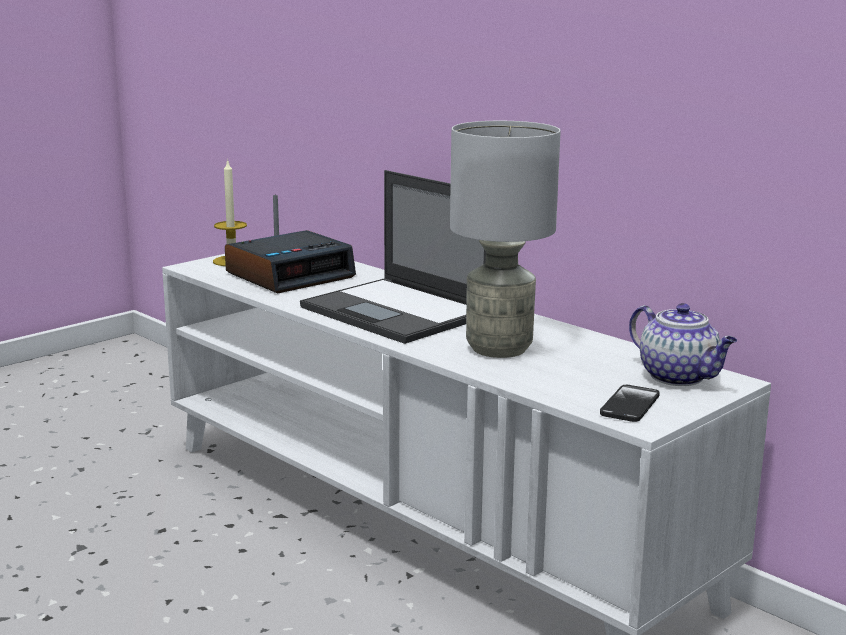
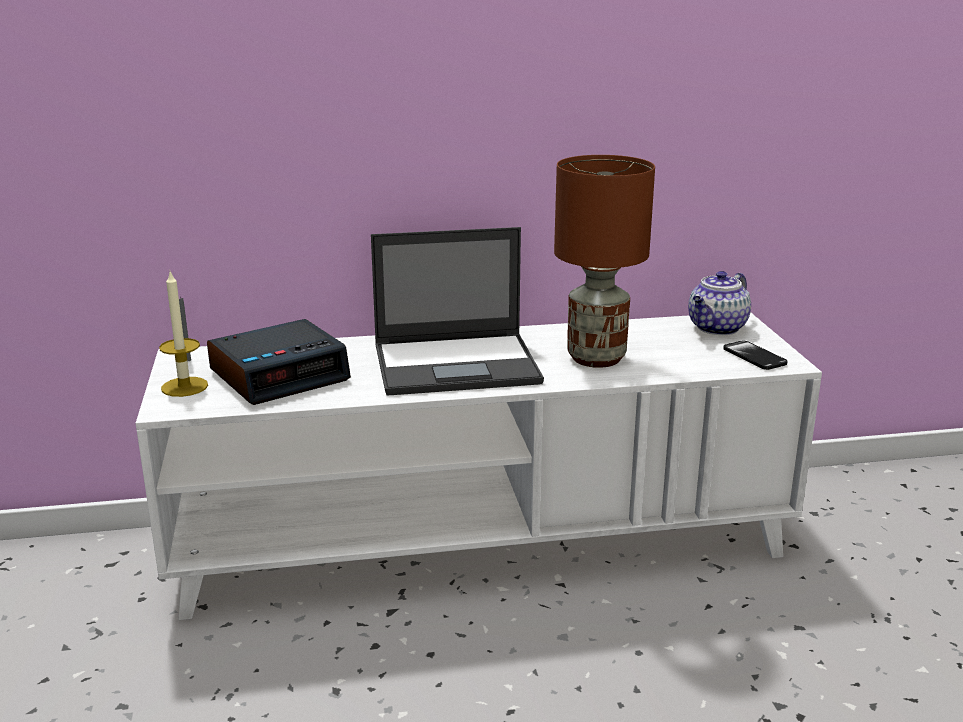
camera: 55 degrees left, 5 degrees up
alarm clock [225,230,356,294] -> alarm clock turned 60 degrees clockwise [207,319,351,405]
grey table lamp [450,121,561,358] -> brown table lamp [554,155,655,368]
teapot [629,303,737,386] -> teapot turned 135 degrees clockwise [688,271,751,335]

